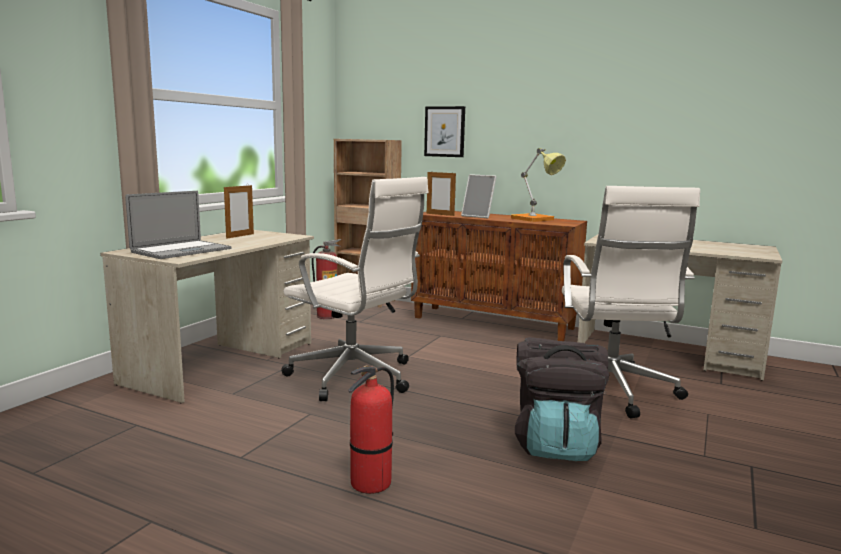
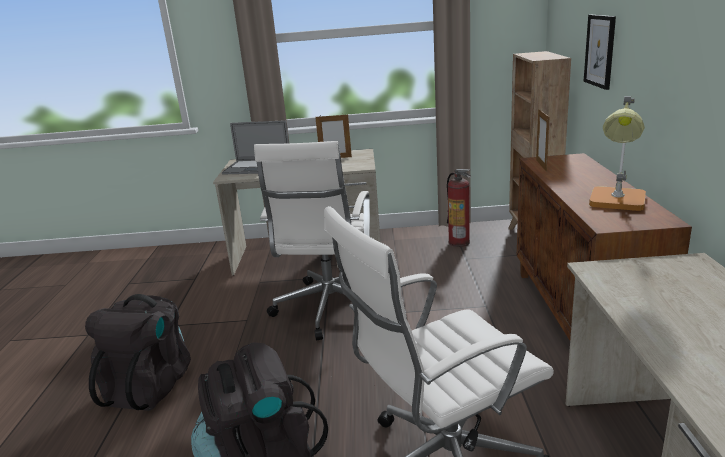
camera: 65 degrees right, 10 degrees up
fire extinguisher [348,365,394,494] -> black backpack [85,294,191,411]
picture frame [461,174,497,218] -> none

